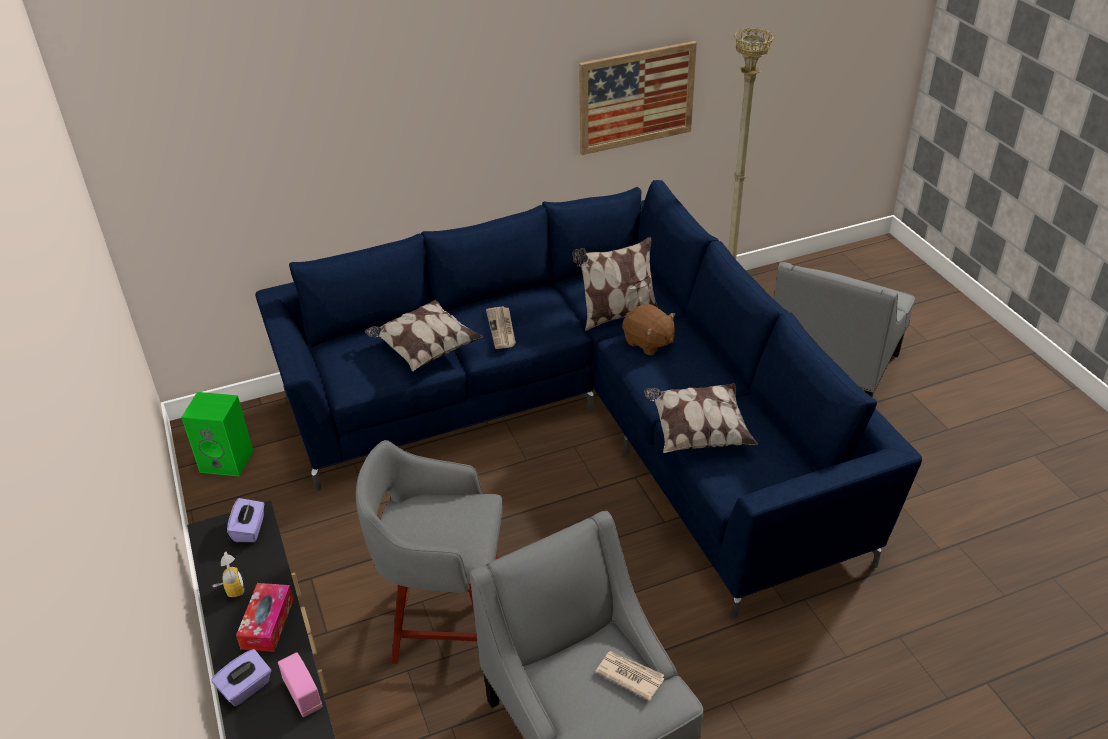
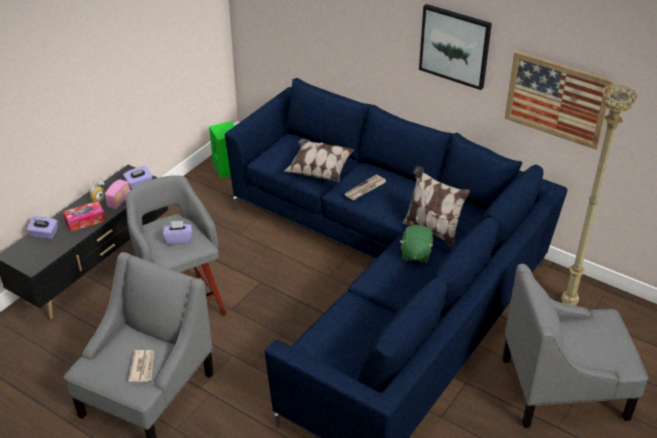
camera: 55 degrees right, 0 degrees up
radio [278,652,322,717] -> radio moved to [105,179,130,209]
brown plush toy [622,304,676,355] -> green plush toy [399,225,434,263]
pillow [644,383,758,453] -> none
none -> purple tissue box [163,221,192,245]
none -> picture [419,4,492,90]

